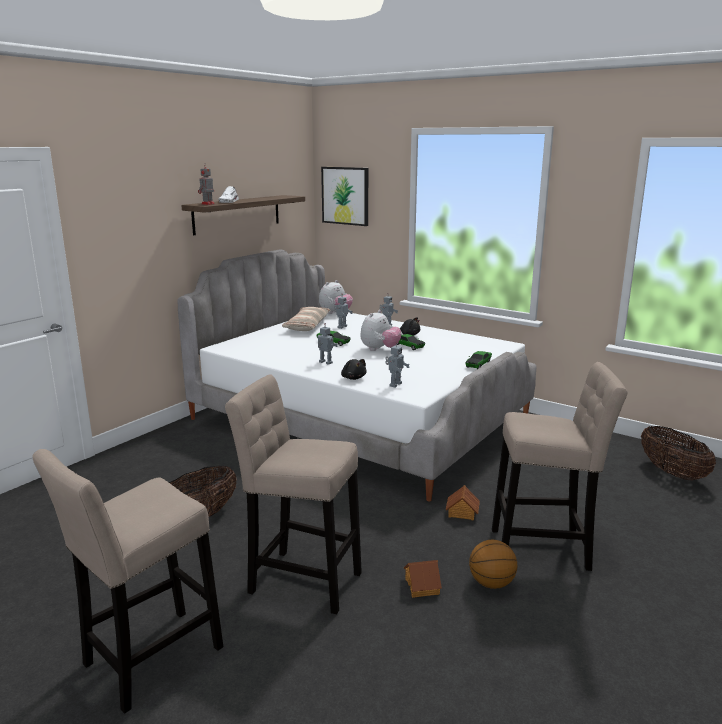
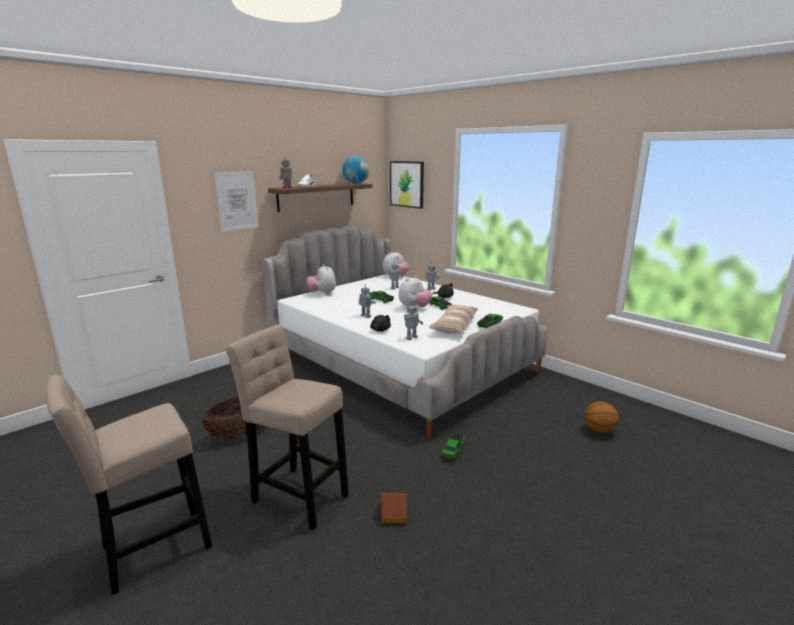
camera: 10 degrees right, 0 degrees up
pillow [282,307,331,331] -> pillow moved to [429,305,478,334]
toy house [445,485,480,521] -> toy car [441,433,465,459]
basketball [469,540,517,589] -> basketball moved to [585,401,619,433]
beige stool [492,362,627,571] -> none
basket [641,426,716,480] -> none
none -> picture [214,171,259,232]
none -> plush toy [307,264,336,295]
none -> globe [342,156,369,184]

